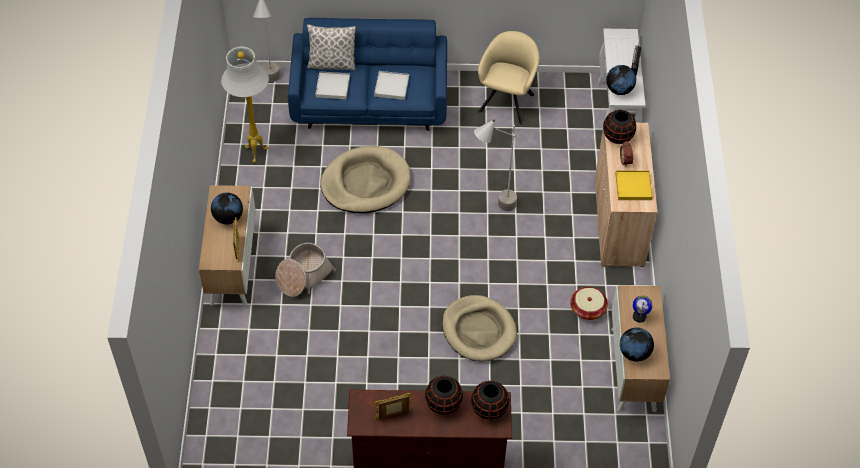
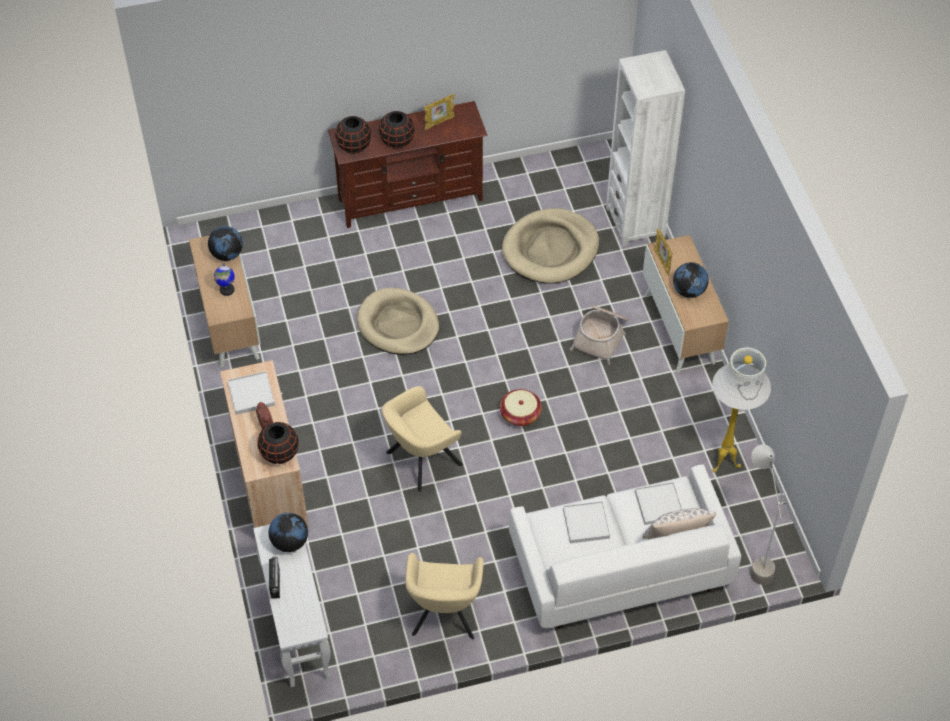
camera: 165 degrees right, 0 degrees up
blue sofa [288,18,447,131] -> white sofa [509,464,741,629]
beige dog bed [321,146,411,213] -> beige dog bed moved to [502,208,599,284]
grey floor lamp [474,119,522,212] -> beige armchair [382,386,463,492]
basket [570,287,608,320] -> basket moved to [500,389,542,426]
yellow tray [615,170,653,200] -> white tray [228,371,275,415]
none -> white bookcase [606,50,685,246]

